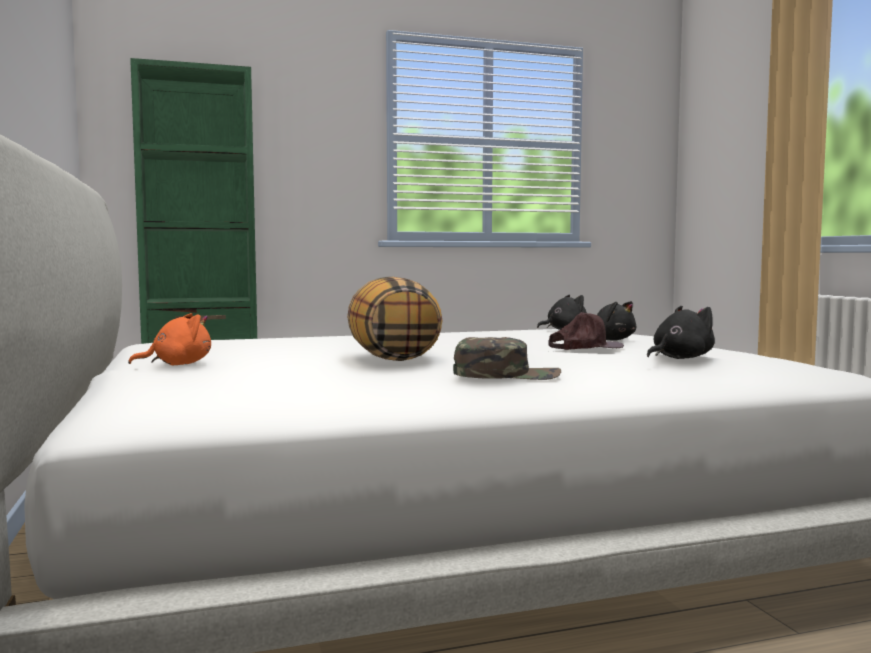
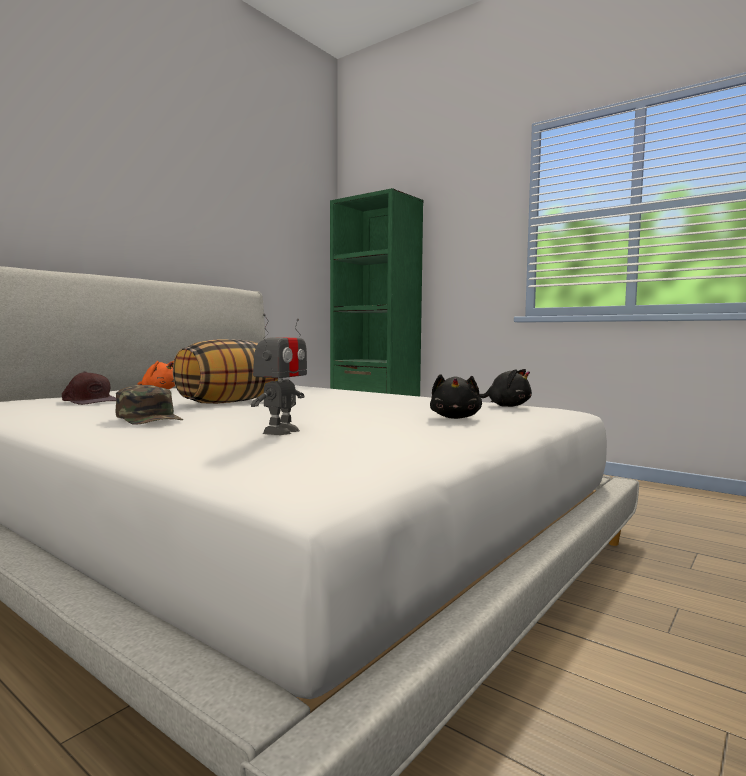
camera: 55 degrees right, 0 degrees up
brown cap [548,312,624,350] -> brown cap moved to [62,372,116,405]
black plush toy [647,306,715,359] -> toy robot [251,314,307,435]

